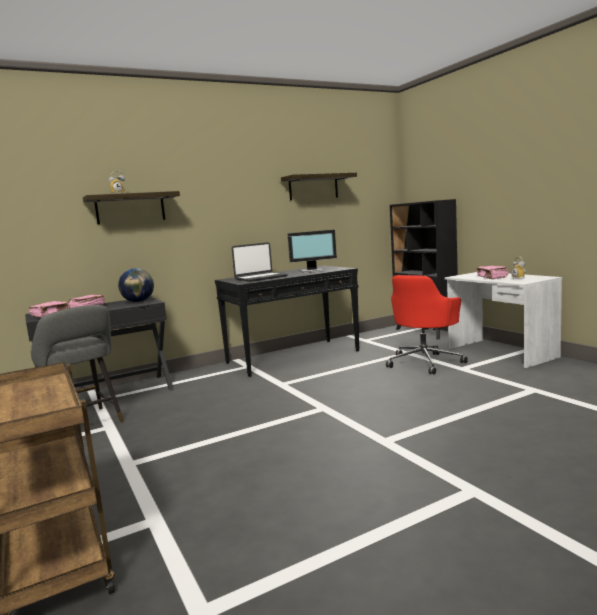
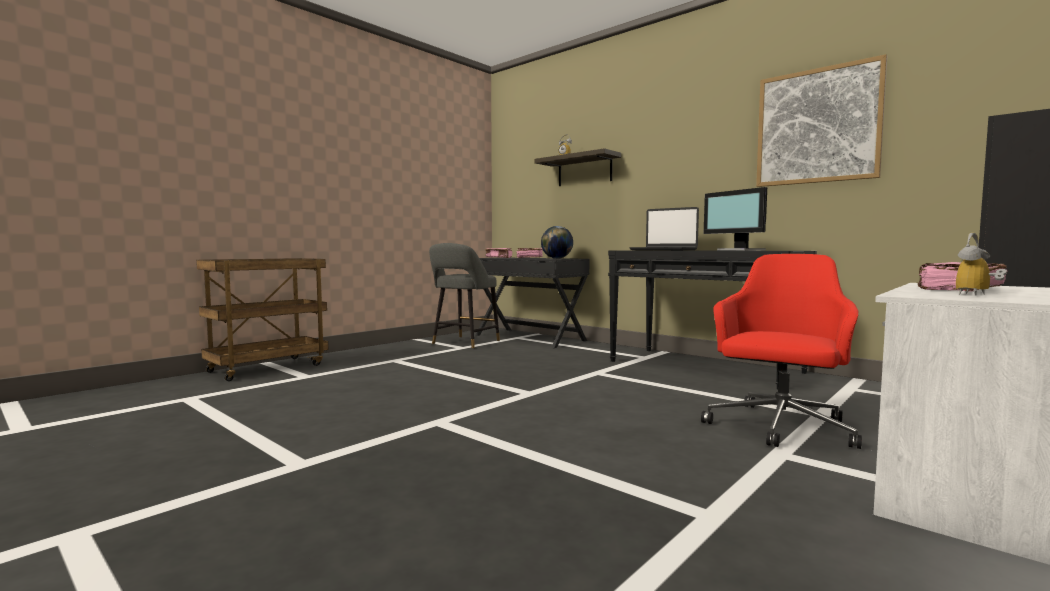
camera: 70 degrees right, 5 degrees down
shelf [281,173,357,200] -> picture [756,54,887,187]
red office chair [386,275,468,375] -> red office chair turned 105 degrees clockwise [701,254,862,449]

